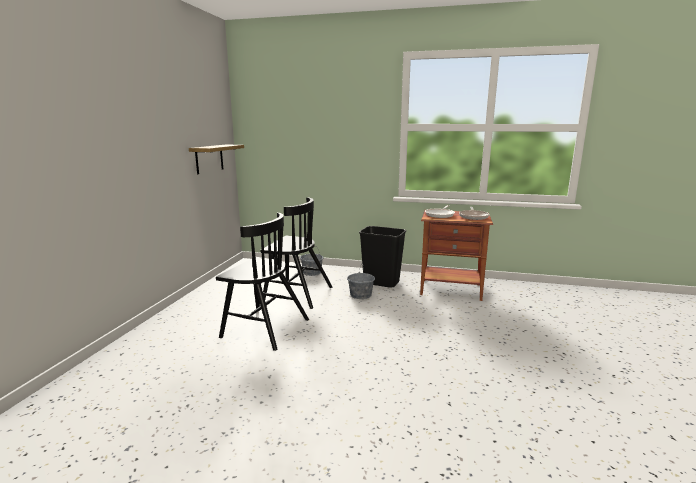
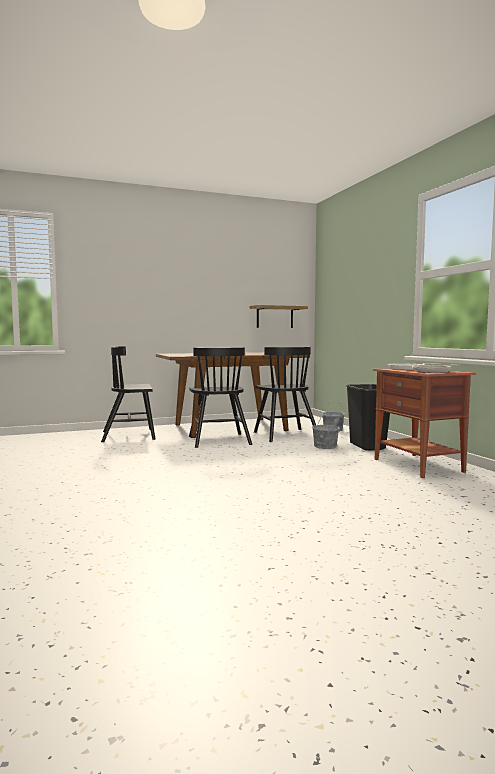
camera: 55 degrees right, 10 degrees down
none -> black chair [101,346,156,442]
none -> brown dining table [156,352,310,438]

